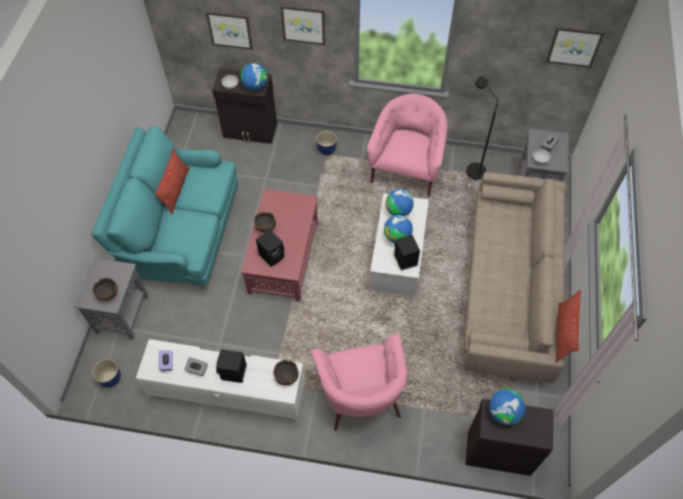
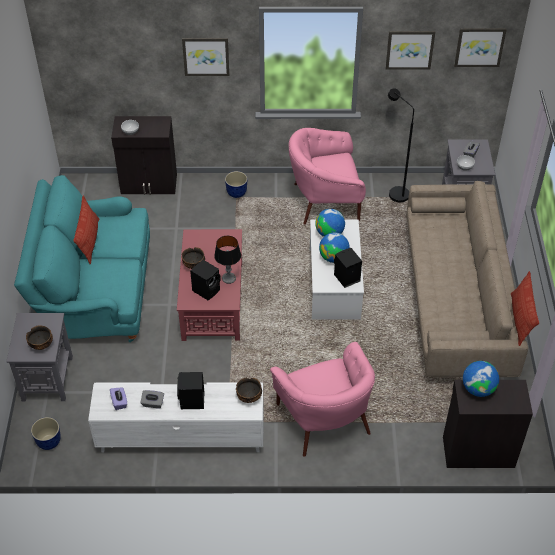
camera: 10 degrees left, 10 degrees down
picture [206,11,253,50] -> picture moved to [386,31,435,70]
globe [241,63,268,90] -> none
pink armchair [367,94,448,196] -> pink armchair turned 105 degrees counterclockwise [289,128,366,225]
none -> table lamp [214,236,241,284]

